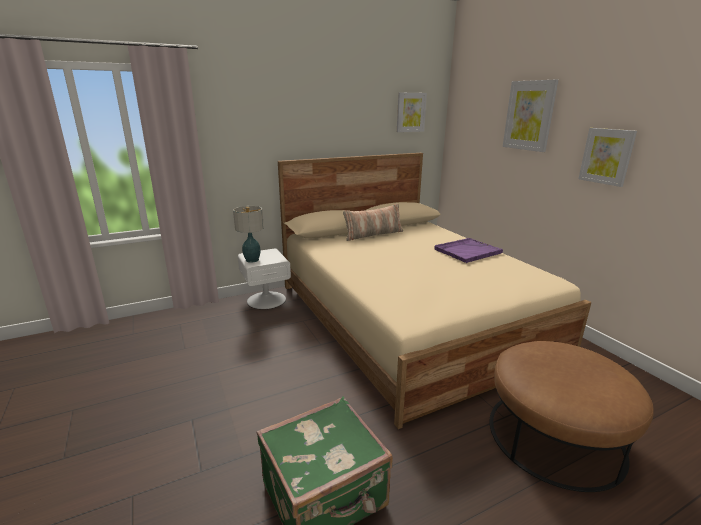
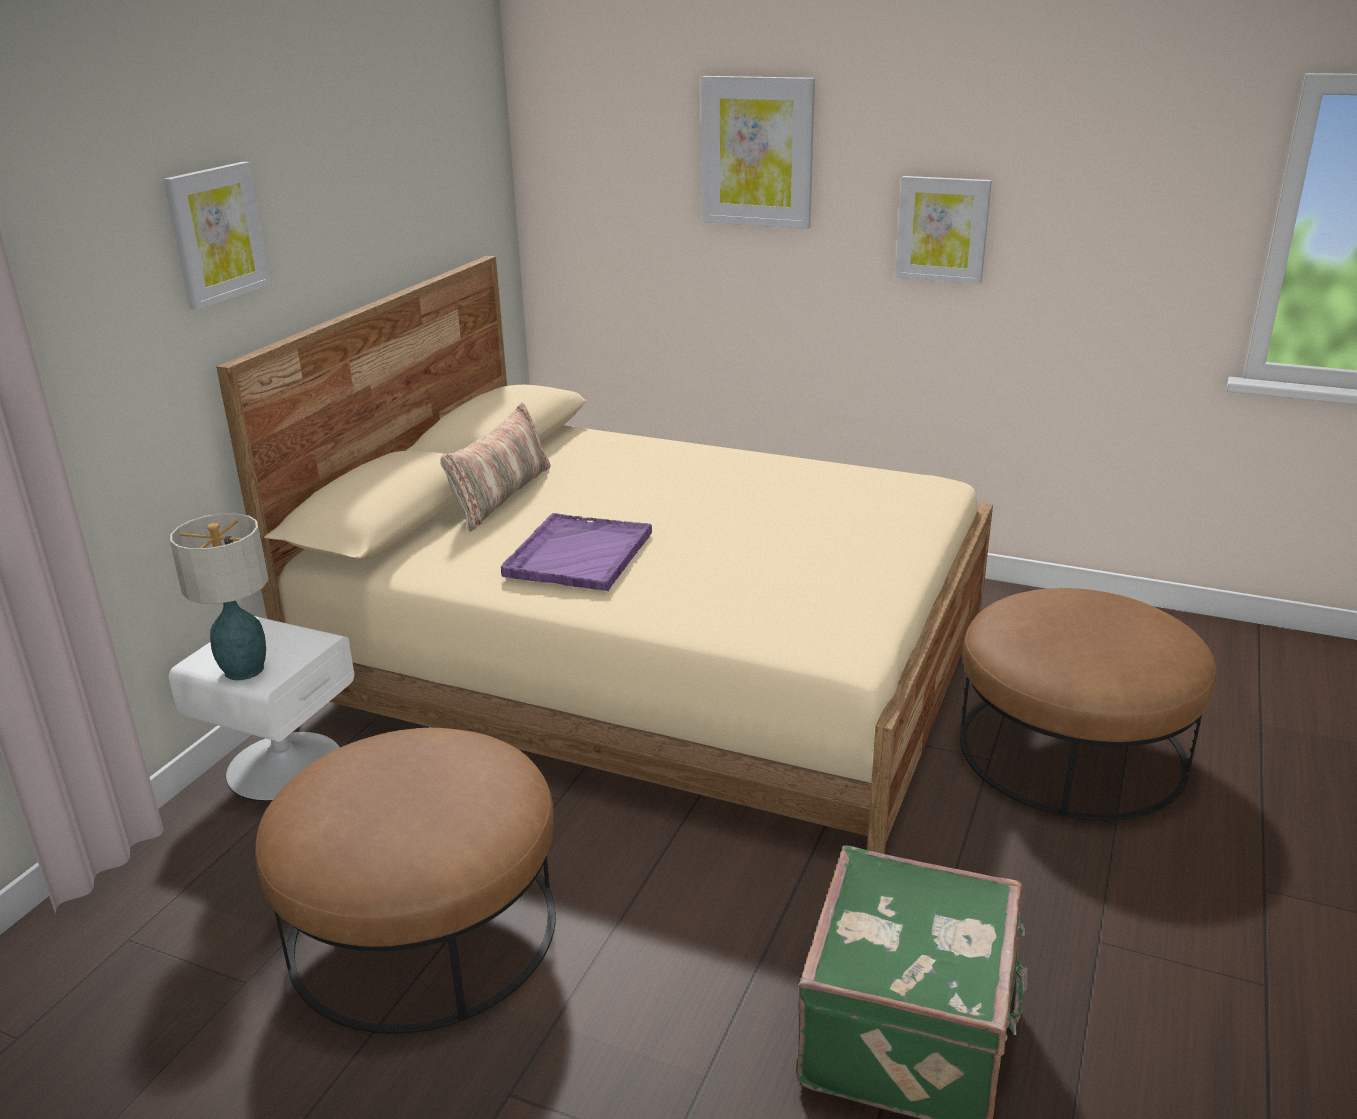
camera: 40 degrees left, 5 degrees up
picture [397,93,427,132] -> picture moved to [164,162,271,310]
purple tray [434,238,503,263] -> purple tray moved to [501,513,652,591]
none -> brown ottoman [255,728,556,1034]

